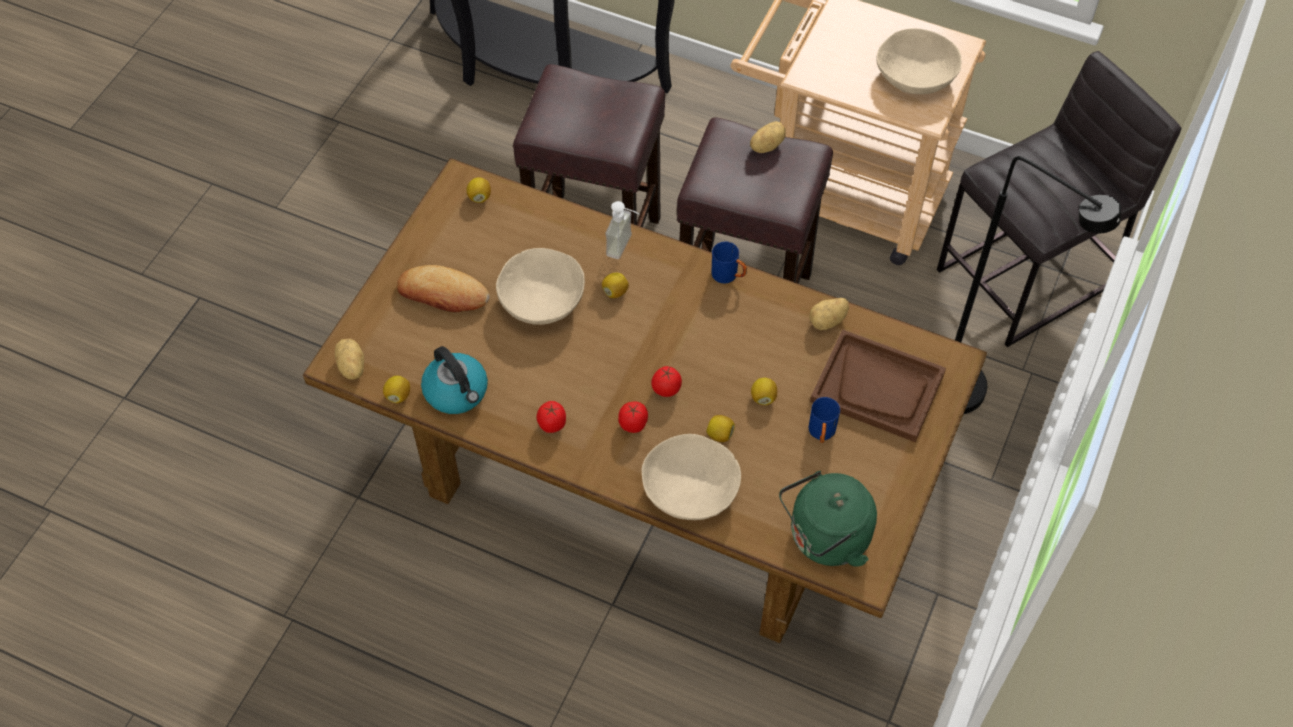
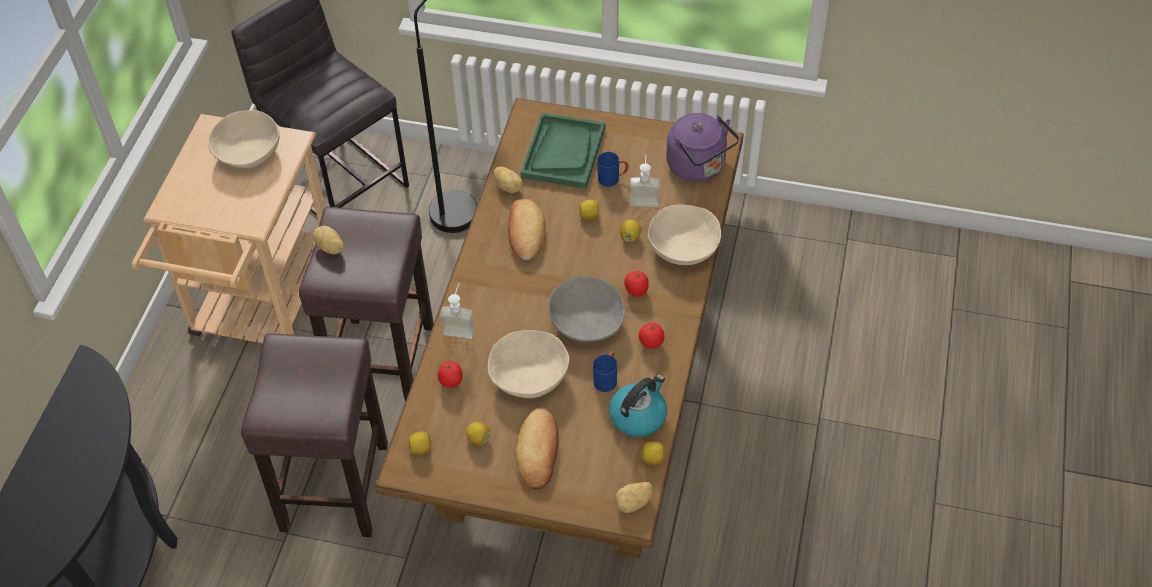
camera: 100 degrees left, 5 degrees down
lemon [602,273,629,298] -> lemon moved to [466,421,491,445]
tomato [651,366,682,397] -> tomato moved to [438,361,463,388]
blue mug [711,241,747,284] -> blue mug moved to [593,352,617,392]
green kettle [779,471,877,567] -> purple kettle [666,113,739,182]
brown tray [810,329,946,442] -> green tray [520,112,605,189]
none -> bread [508,199,545,260]
none -> grey bowl [548,276,625,342]
none -> soap dispenser [629,154,660,207]

